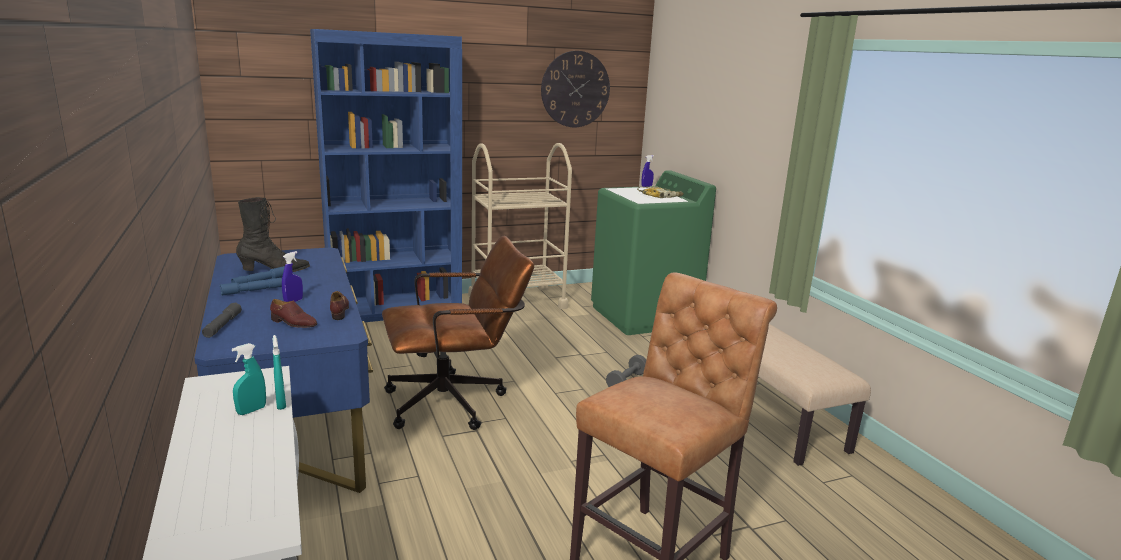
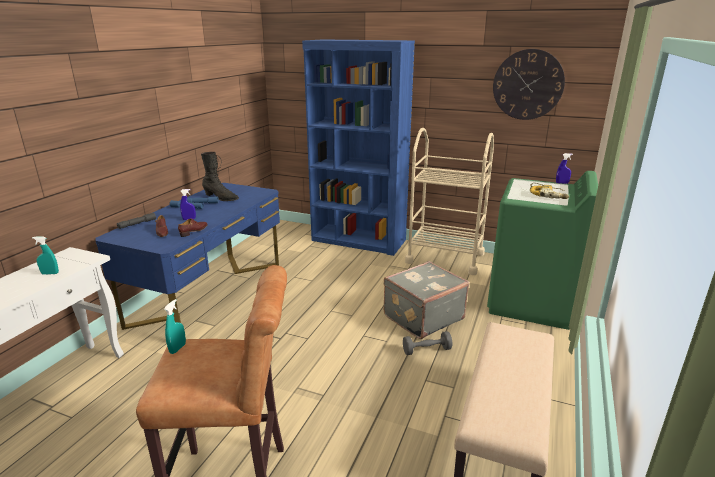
camera: 45 degrees right, 5 degrees up
turquoise spray bottle [273,335,286,410] -> turquoise spray bottle moved to [164,299,186,354]
brown office chair [382,236,534,430] -> none
none -> grey suitcase [384,261,469,339]

